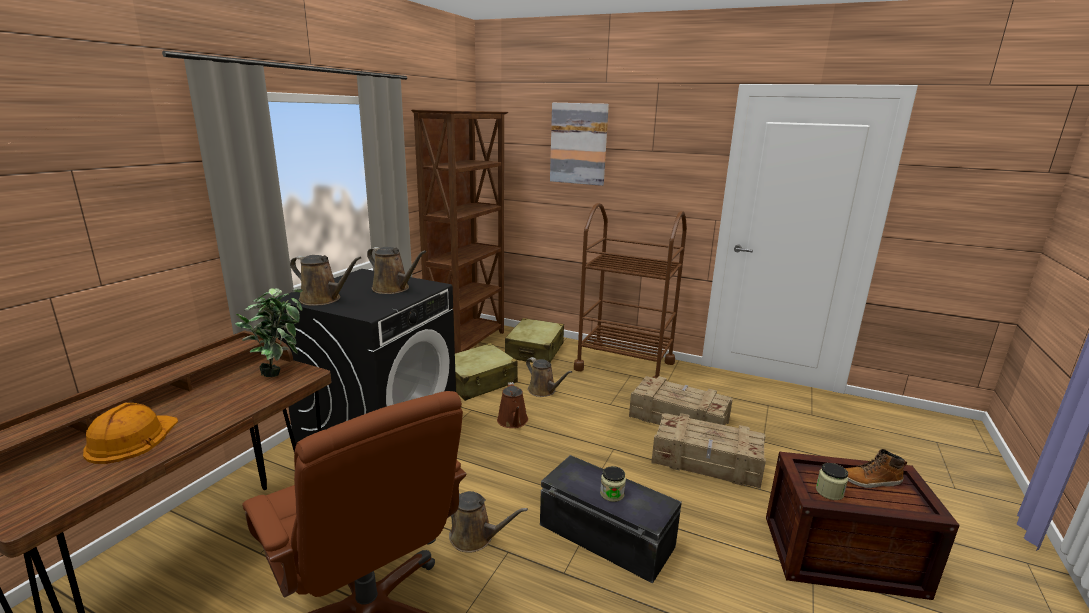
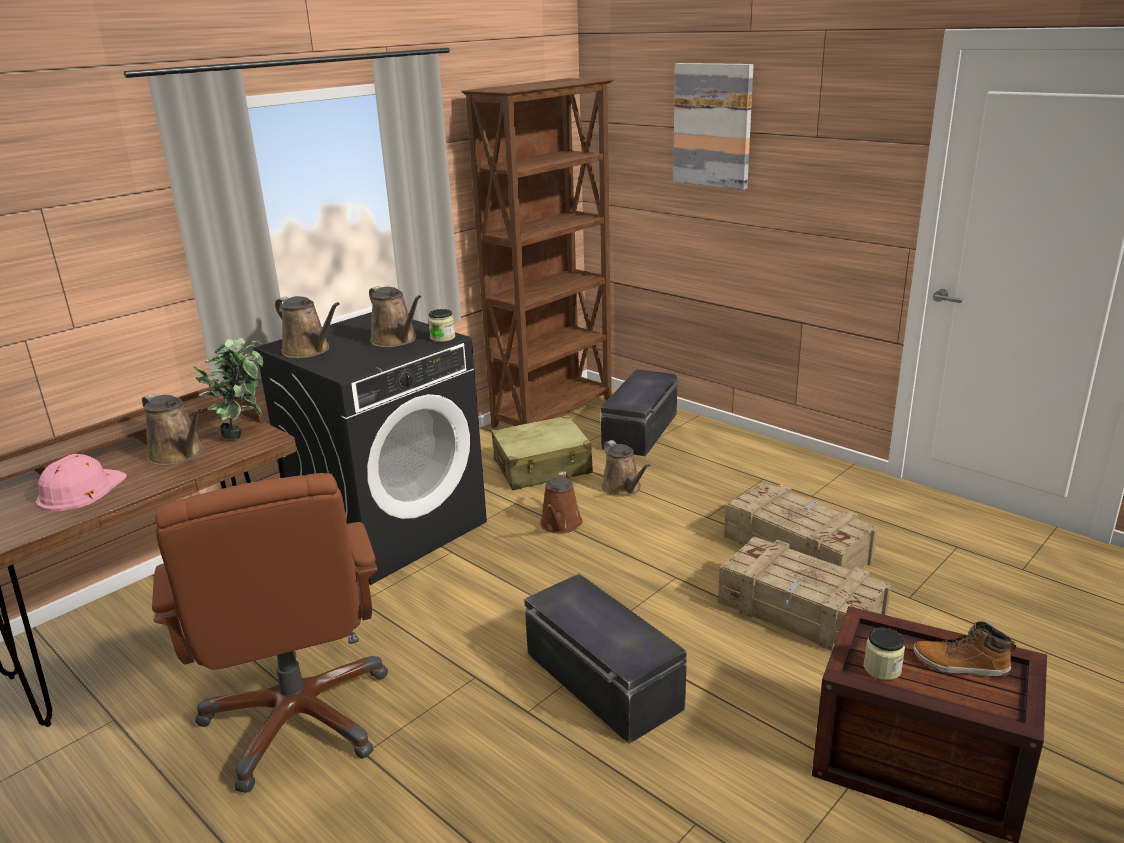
camera: 20 degrees right, 5 degrees up
orange hard hat [83,403,178,464] -> pink hard hat [36,454,127,512]
brown watering can [449,491,528,553] -> brown watering can moved to [142,393,203,465]
beige suitcase [505,318,564,362] -> black storage box [601,369,679,456]
brown cart [574,203,687,379] -> none
jar [600,466,626,502] -> jar moved to [428,309,455,342]

